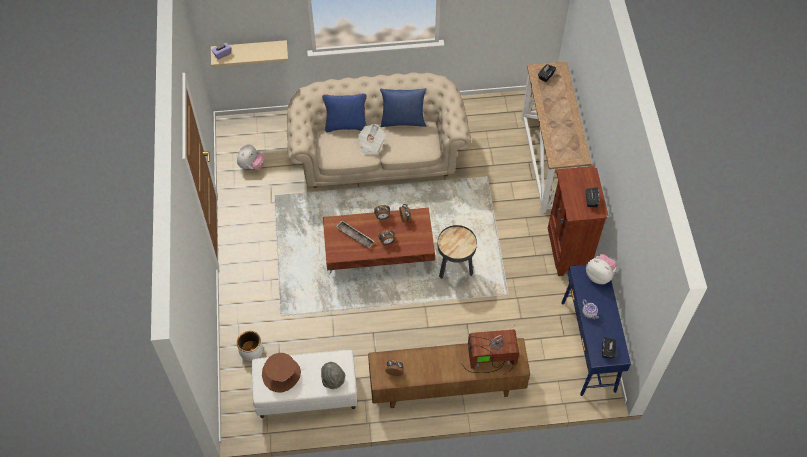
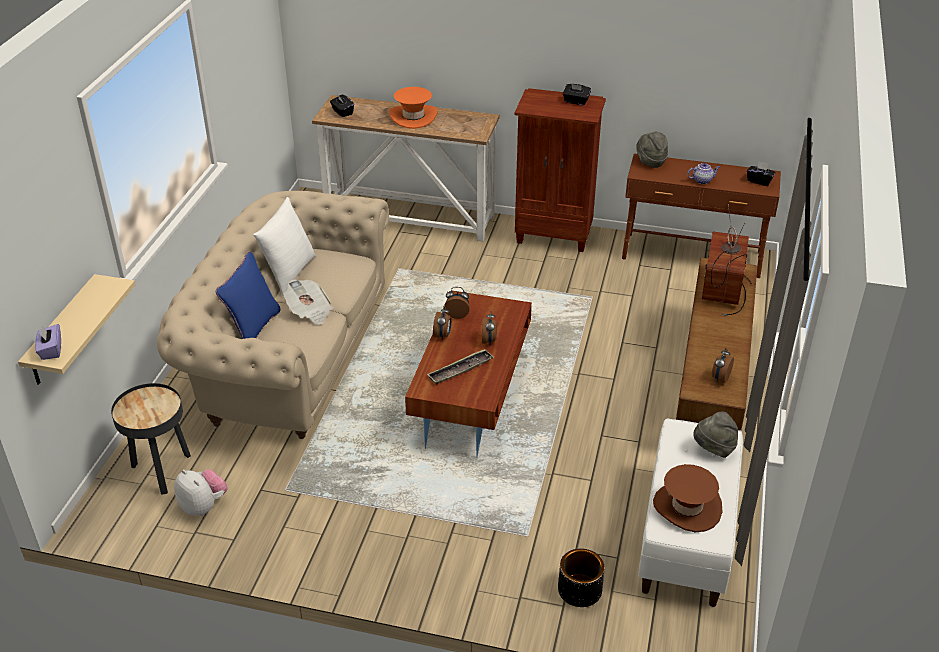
camera: 70 degrees left, 20 degrees down
white planter [237,331,263,361] -> black planter [558,548,605,607]
blue pillow [380,88,427,127] -> white pillow [253,197,316,296]
black side table [437,225,477,279] -> black side table moved to [111,383,191,495]
blue console table [561,264,631,396] -> brown console table [622,154,781,278]
plush toy [586,254,617,284] -> grey hat [636,132,668,168]
none -> orange hat [389,87,438,129]

